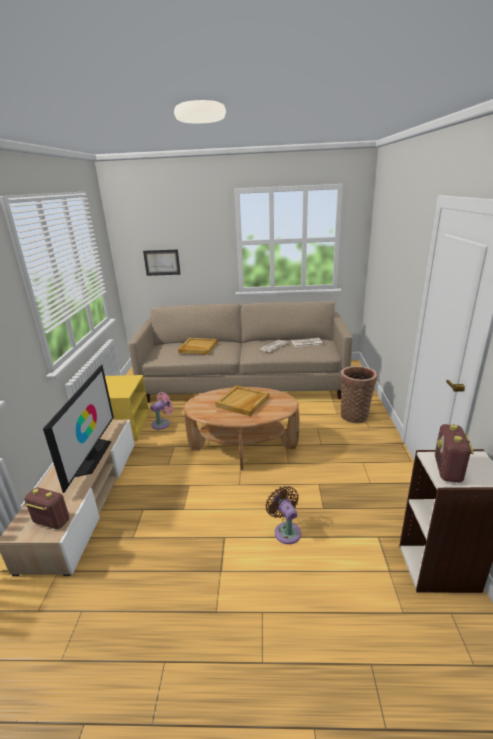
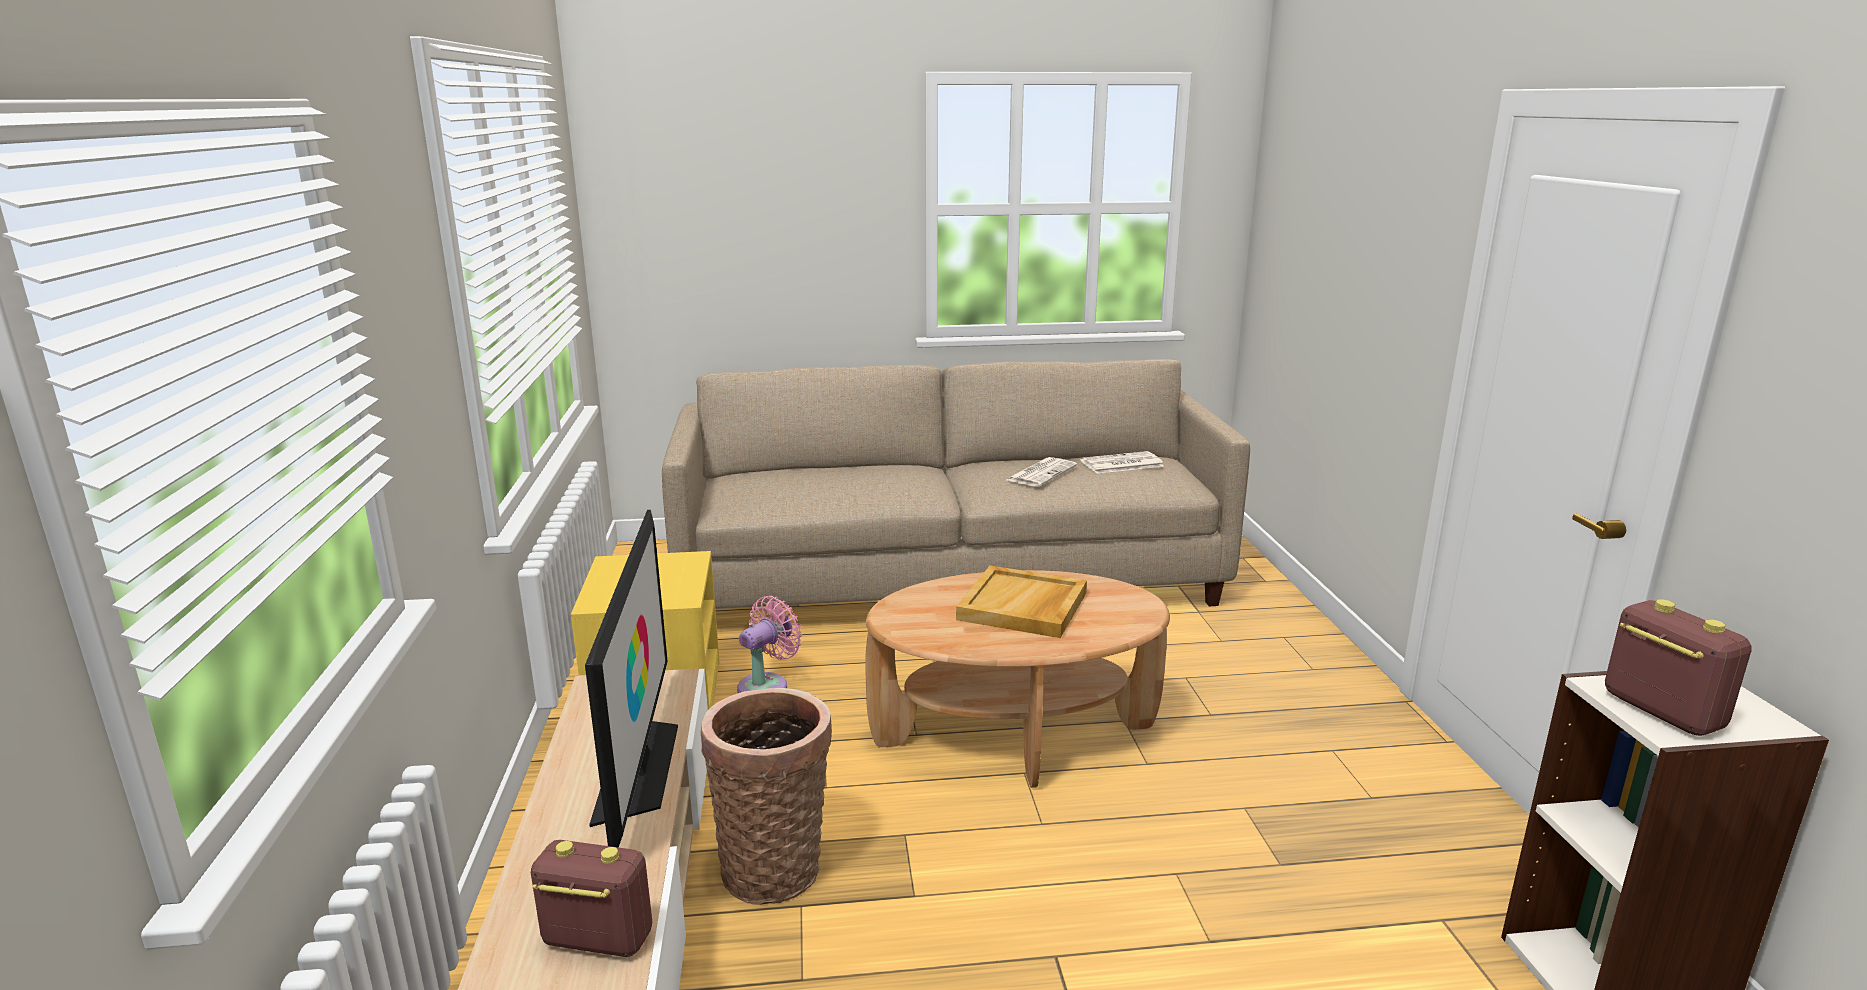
camera: 10 degrees left, 5 degrees down
picture [143,249,180,276] -> none
beige tray [178,338,218,355] -> none
brown fan [266,486,301,544] -> none
basket [340,366,377,423] -> basket moved to [701,688,832,905]
radio [435,424,474,483] -> radio turned 150 degrees clockwise [1605,599,1751,736]

